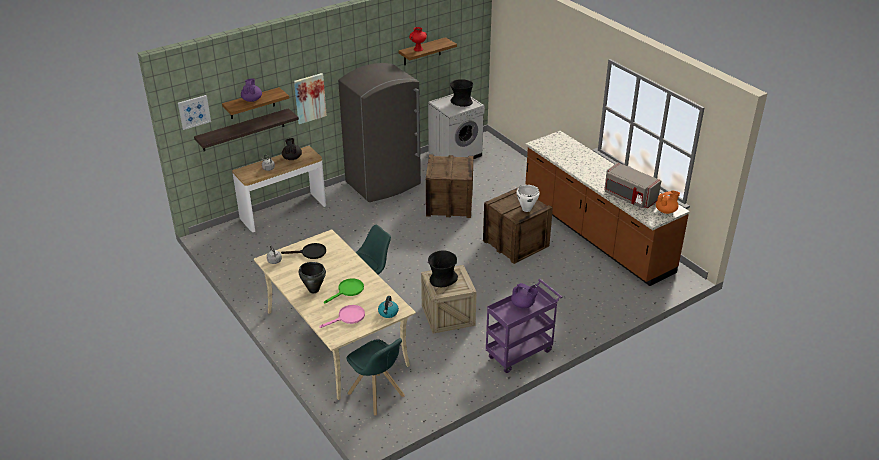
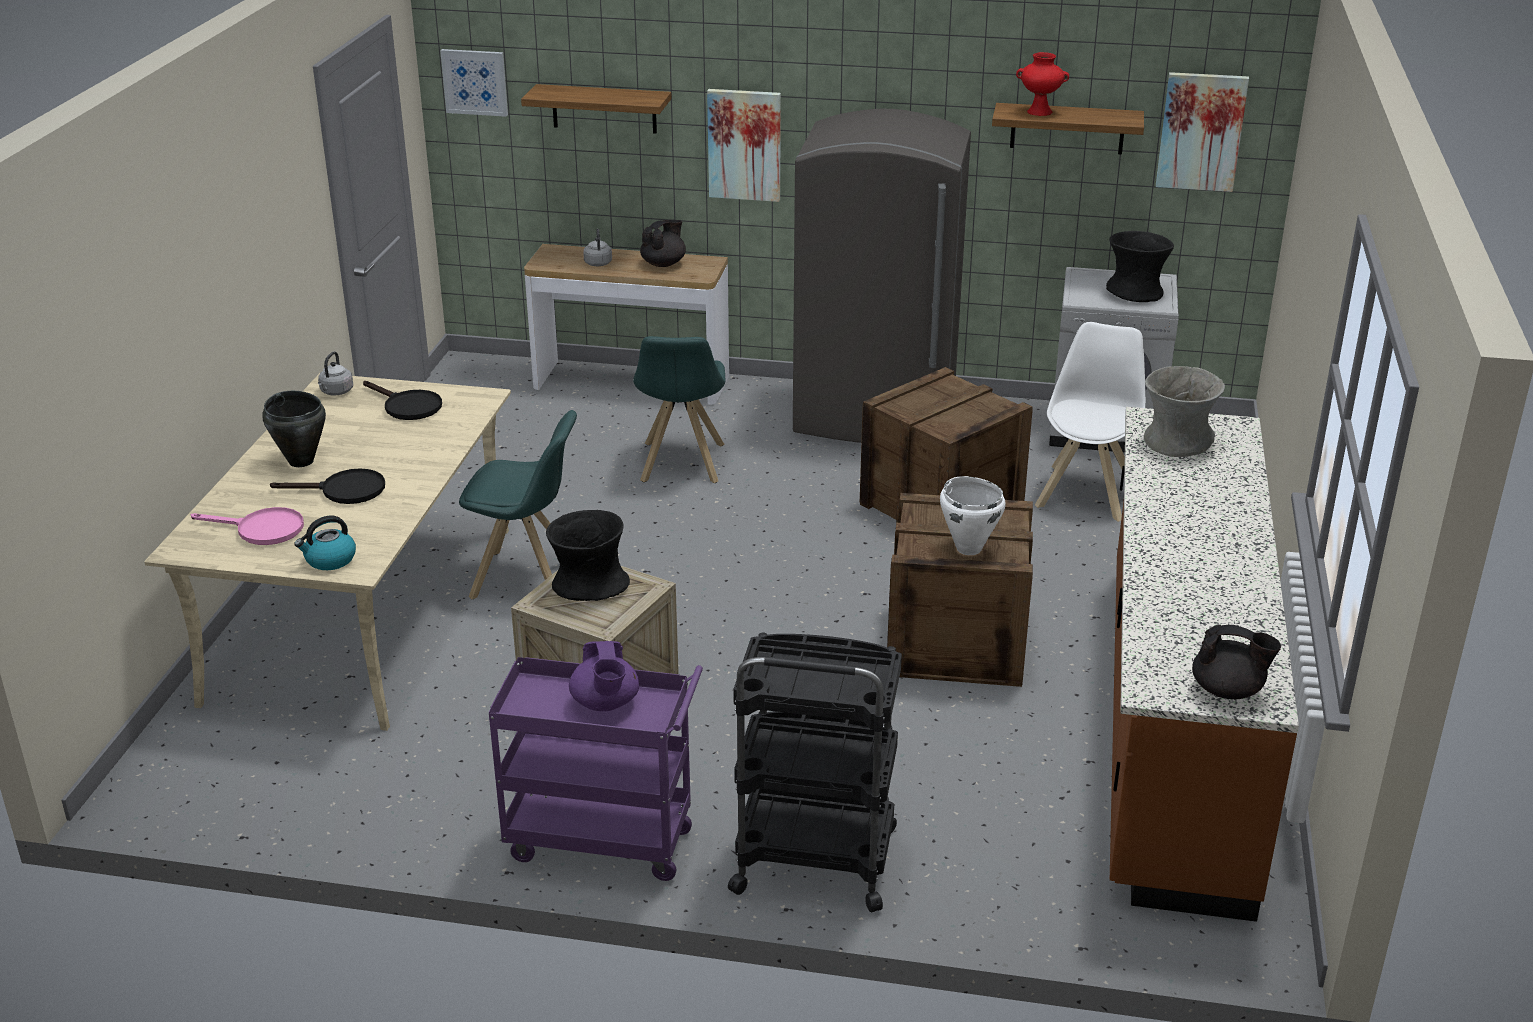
camera: 45 degrees right, 5 degrees down
shelf [194,108,299,151] -> none
purple teapot [241,78,262,102] -> none
green frying pan [324,278,364,303] -> black frying pan [270,468,385,504]
turquoise chair [346,338,405,416] -> turquoise chair moved to [633,336,726,483]
grey microwave [604,163,661,208] -> none
orange teapot [656,191,680,214] -> black teapot [1192,625,1281,699]
none -> black cart [728,633,902,912]
none -> white chair [1035,322,1146,522]
none -> grey vase [1144,366,1225,457]
none -> picture [1156,72,1249,192]

